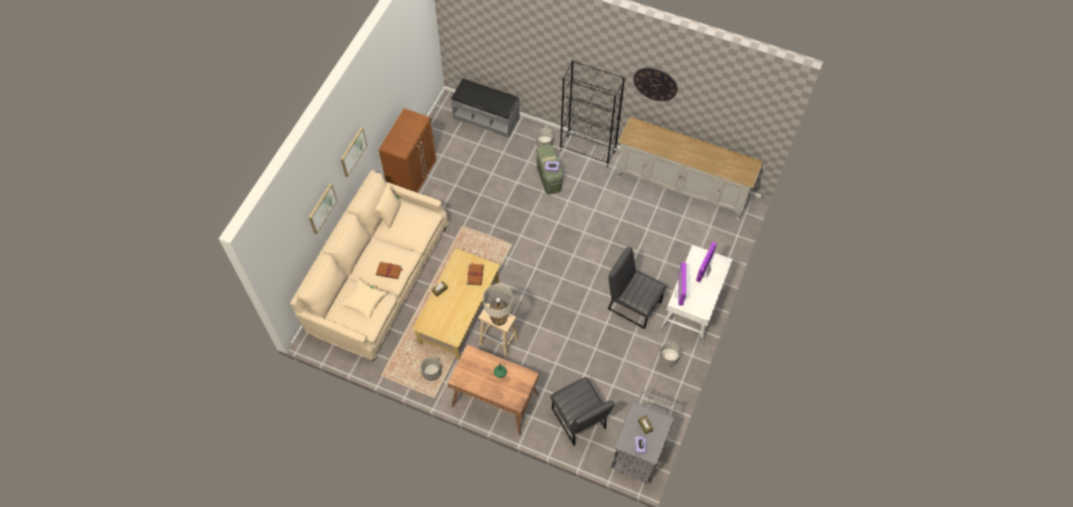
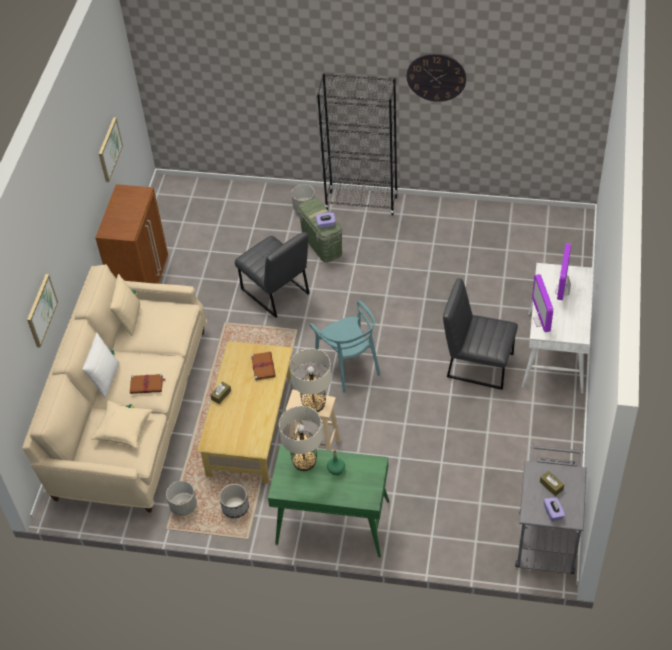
camera: 10 degrees left, 10 degrees down
picture [340,127,367,177] -> picture moved to [99,117,123,182]
brown desk [448,345,539,435] -> green desk [268,445,390,557]
grey bench [451,78,519,138] -> none
grey chair [551,377,615,446] -> grey chair moved to [235,232,310,318]
grey cabinet [616,117,763,221] -> none
grey planter [660,342,681,367] -> grey planter moved to [166,481,197,516]
none -> white pillow [82,333,119,398]
none -> table lamp [279,406,323,471]
none -> turquoise chair [309,301,380,393]

